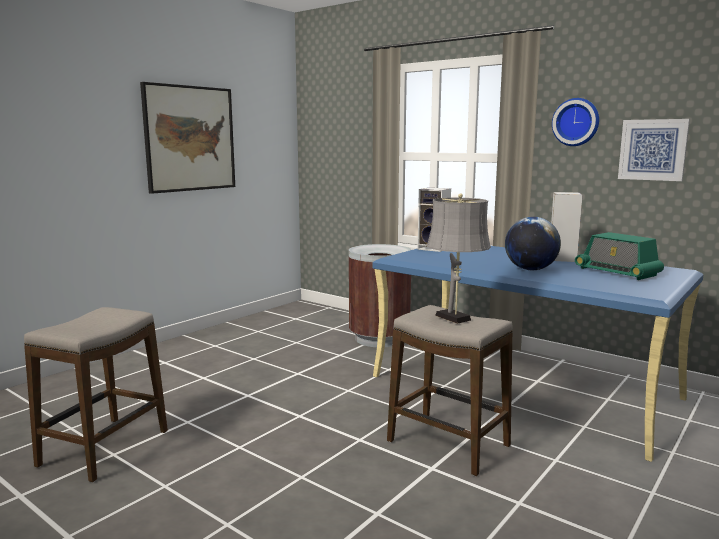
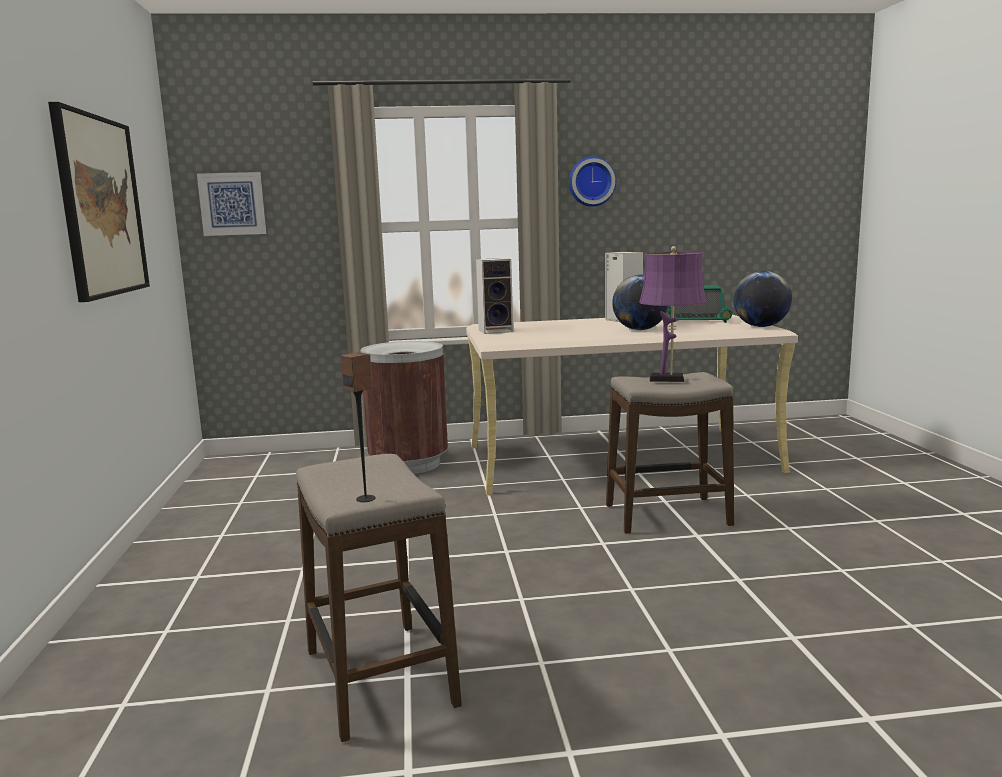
camera: 45 degrees left, 0 degrees up
blue desk [373,246,704,462] -> beige desk [466,315,798,495]
grey table lamp [427,193,491,324] -> purple table lamp [639,246,707,382]
picture [618,119,690,181] -> picture moved to [197,172,266,236]
none -> speaker [341,352,375,502]
none -> globe [733,271,792,327]

